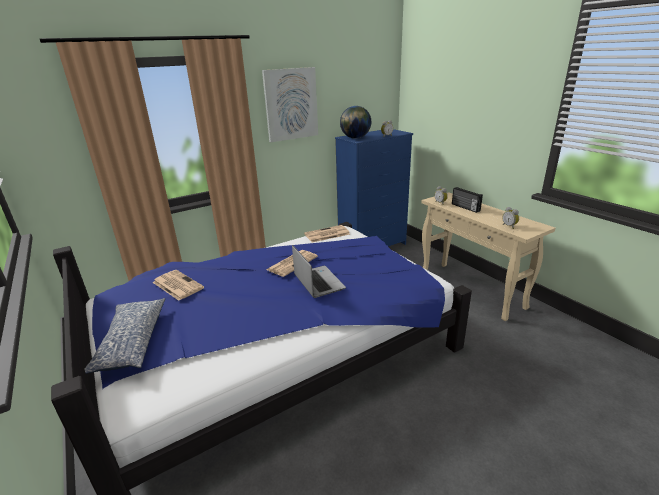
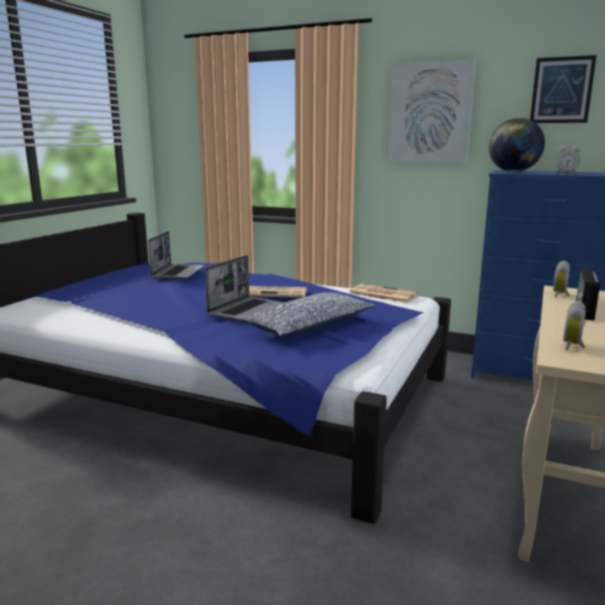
camera: 55 degrees right, 10 degrees down
pillow [84,298,165,374] -> pillow moved to [241,293,375,337]
newspaper [152,270,204,301] -> laptop [148,231,204,279]
none -> picture [530,55,597,123]

